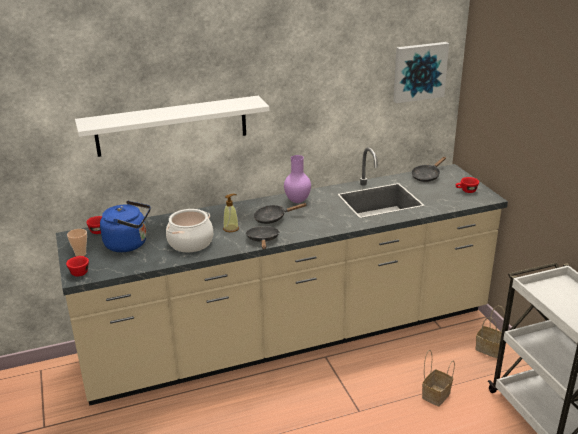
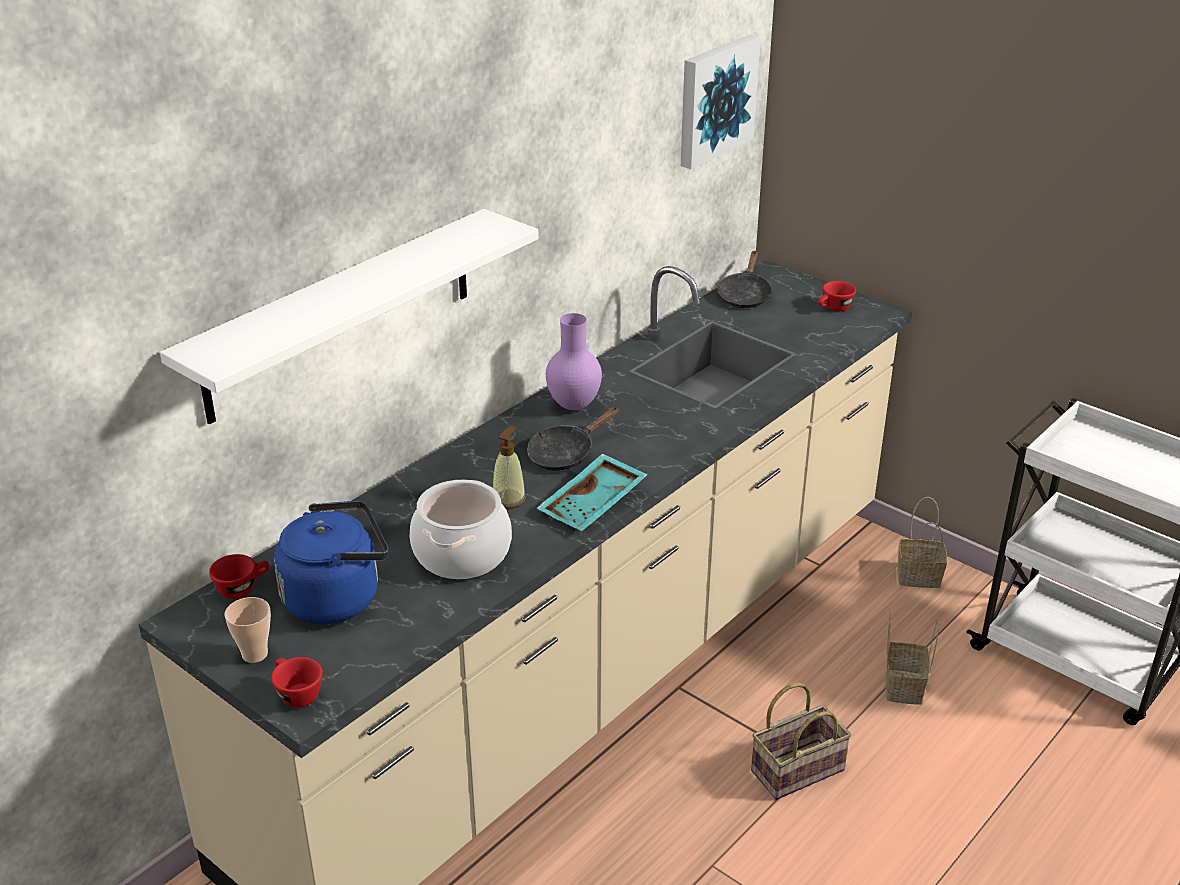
camera: 30 degrees left, 5 degrees up
black frying pan [246,226,280,249] -> turquoise tray [536,454,648,531]
none -> basket [751,682,851,800]

